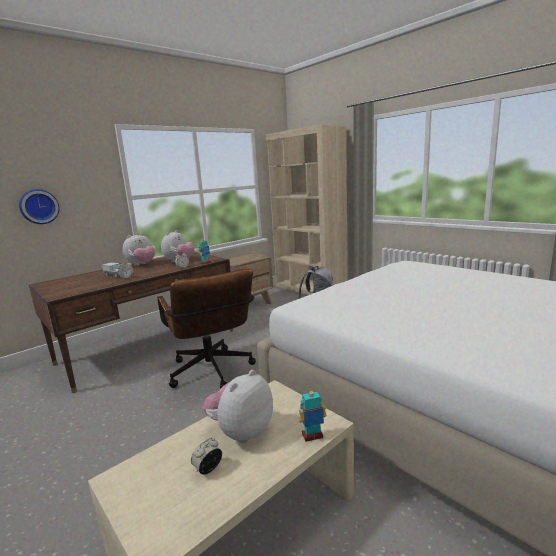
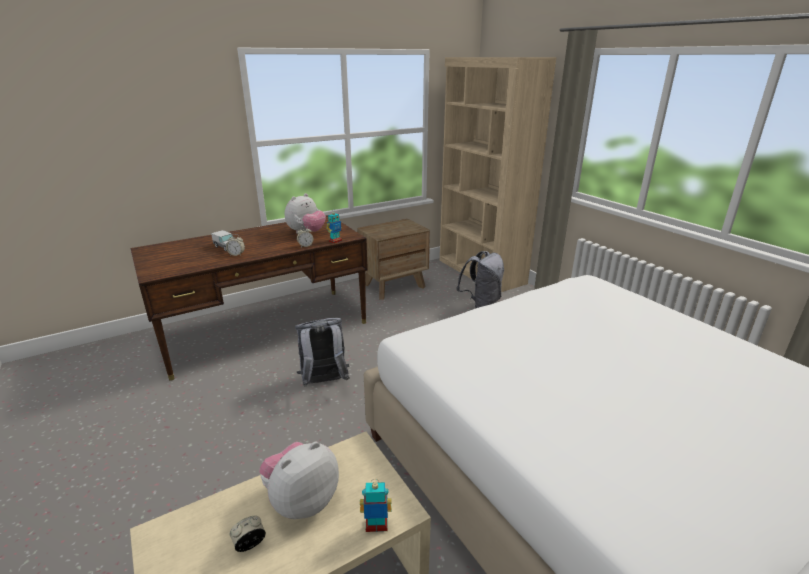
camera: 10 degrees right, 10 degrees up
wall clock [19,189,60,224] -> none
plush toy [123,233,156,266] -> none
brown office chair [157,269,256,389] -> grey backpack [295,318,350,387]

